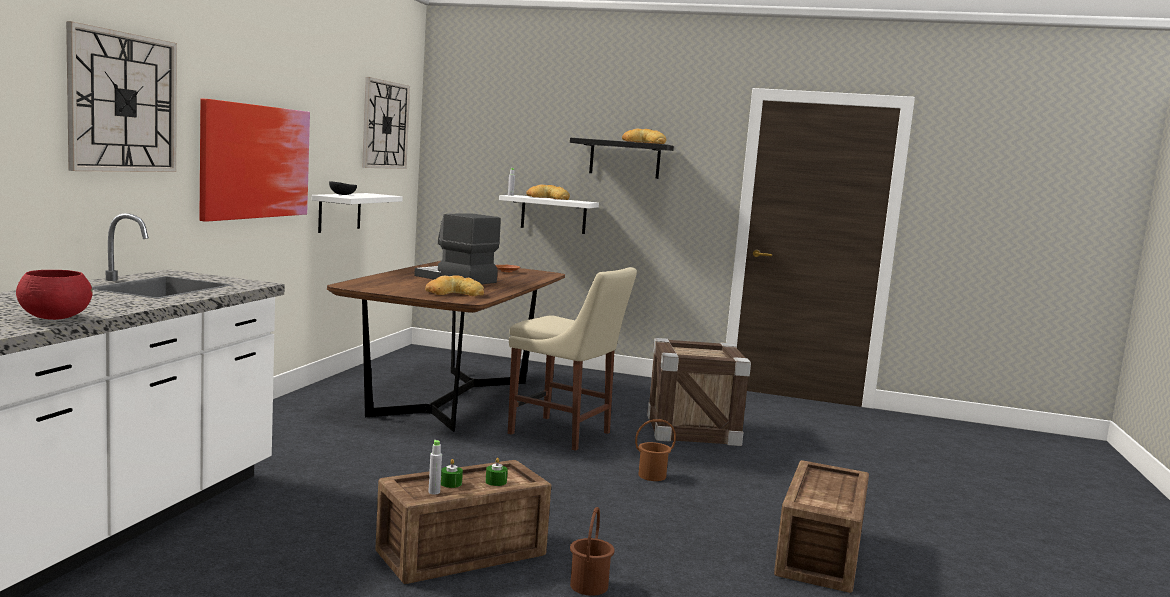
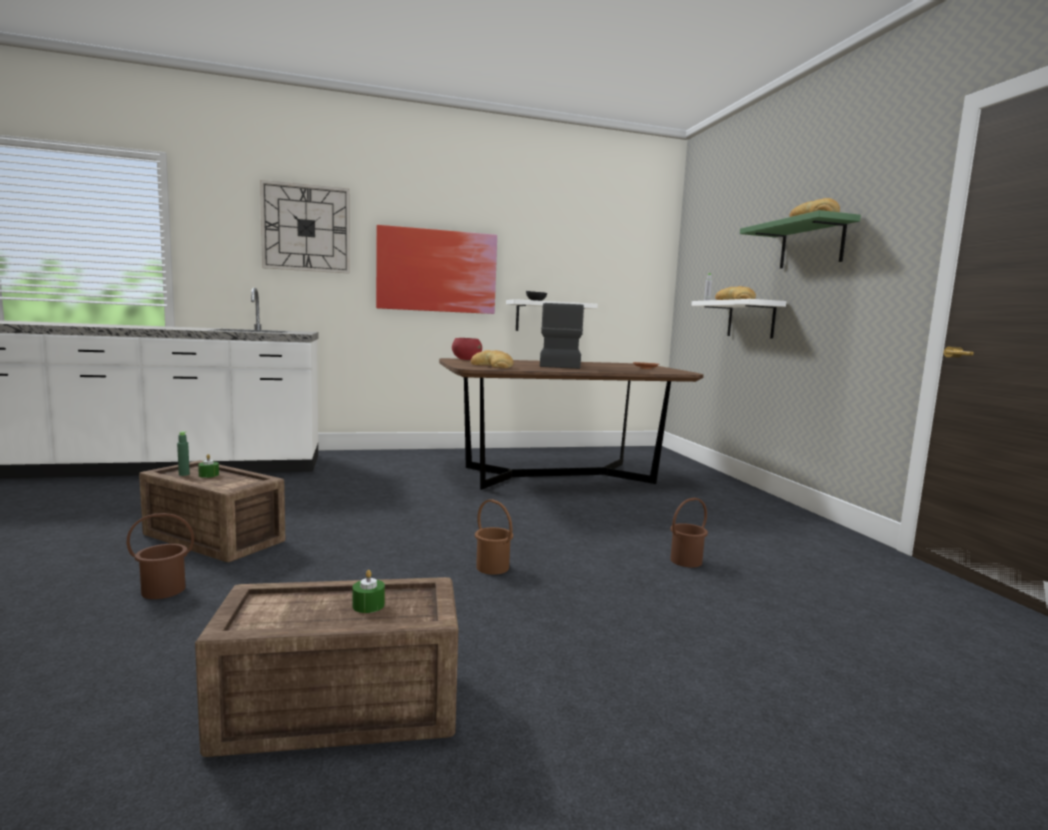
camera: 60 degrees right, 0 degrees up
red bowl [16,270,93,320] -> red bowl moved to [452,338,482,360]
wall clock [362,77,410,169] -> none
grey bottle [428,440,442,494] -> green bottle [177,431,190,476]
green candle [486,458,508,486] -> green candle moved to [352,570,385,613]
beige chair [508,267,637,451] -> none
black shelf [570,138,674,179] -> green shelf [740,210,861,269]
crate [647,338,751,446] -> brown bucket [670,497,708,568]

